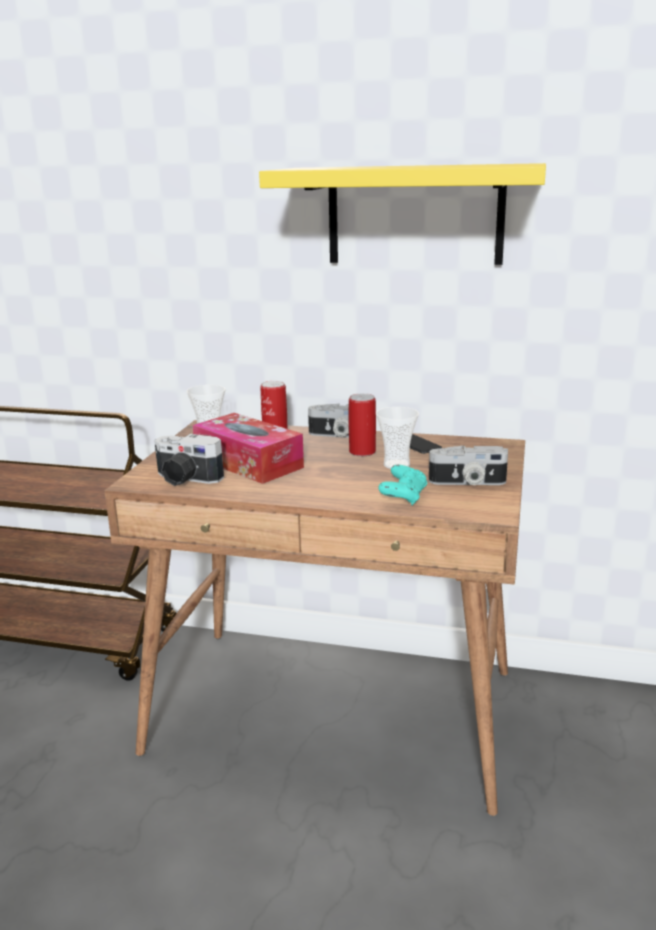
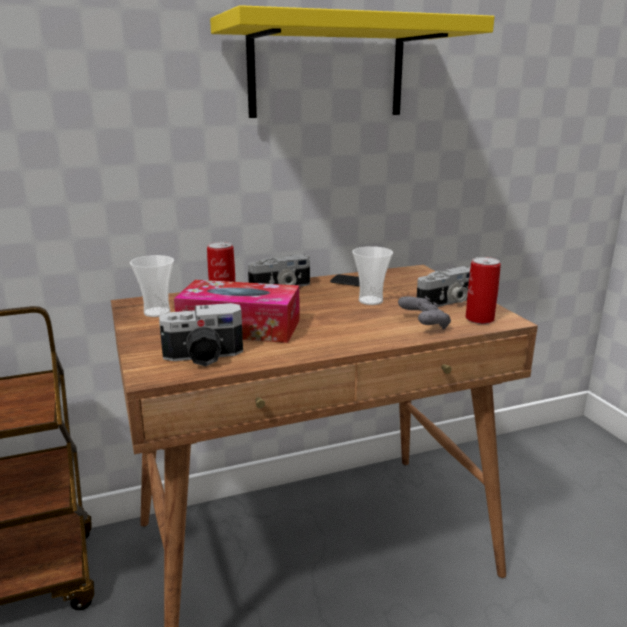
camera: 35 degrees left, 0 degrees up
can [349,393,376,456] -> can moved to [465,257,501,324]
turquoise game controller [378,465,427,506] -> grey game controller [398,296,451,329]

